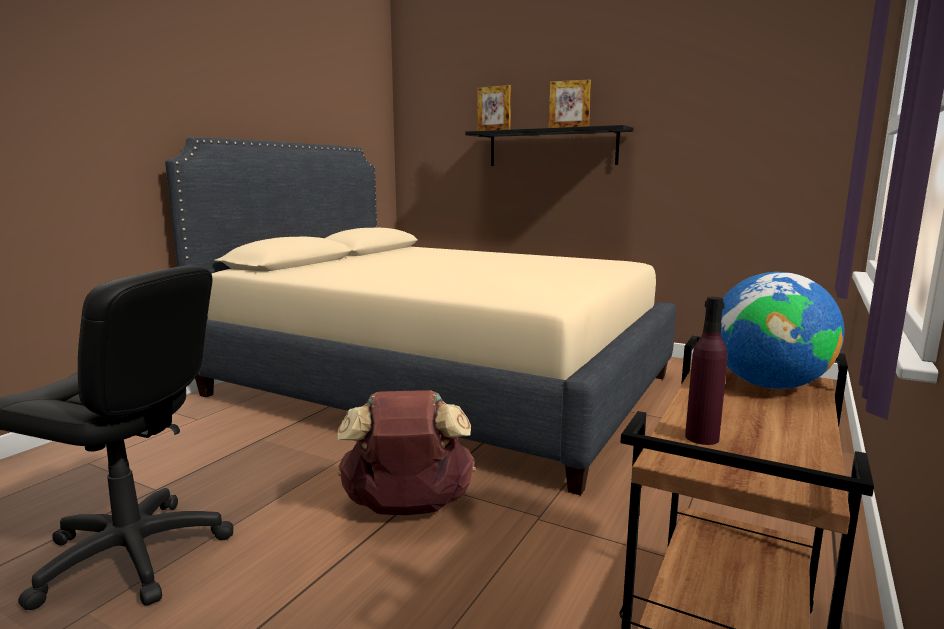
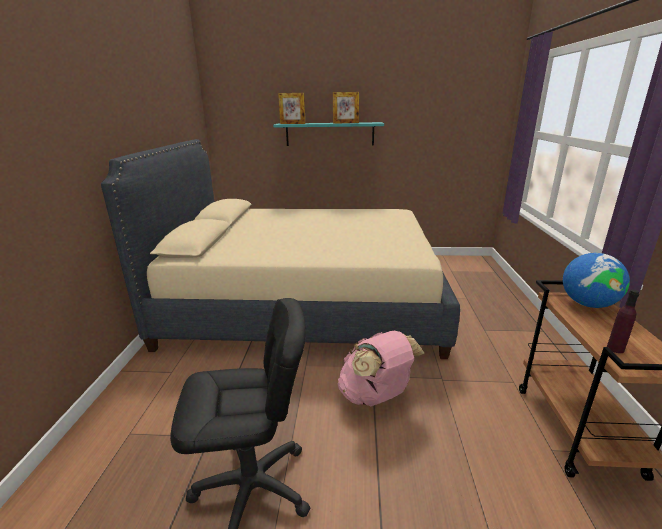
camera: 25 degrees left, 10 degrees up
brown backpack [338,390,476,515] -> pink backpack [338,331,424,406]
black shelf [465,125,633,166] -> turquoise shelf [273,122,384,146]

